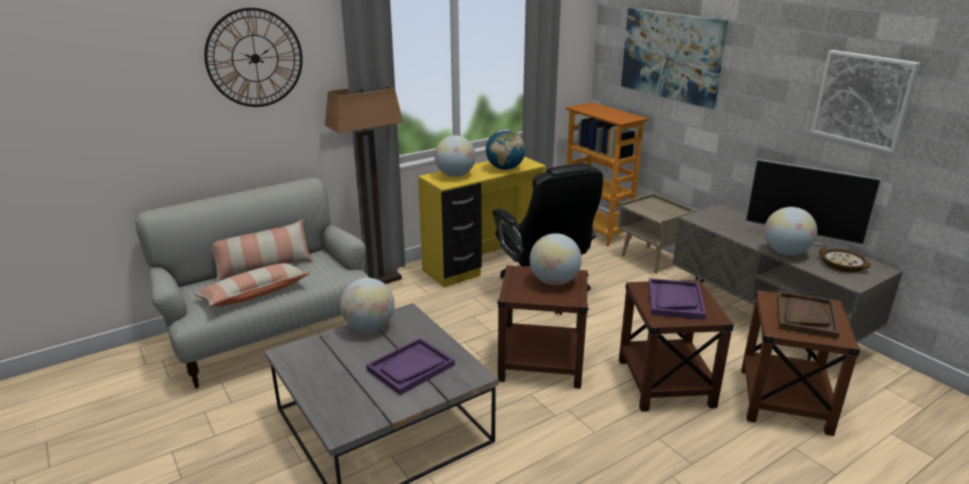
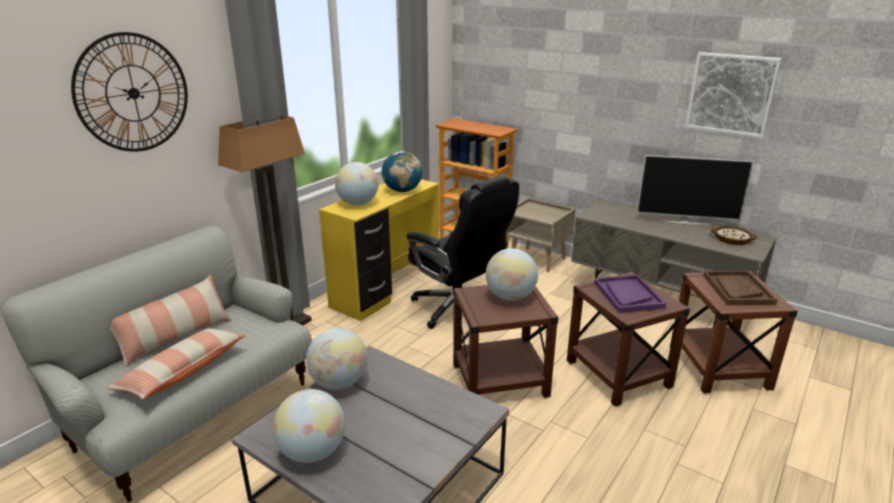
camera: 20 degrees left, 0 degrees up
purple tray [366,338,455,395] -> none
picture [621,8,728,109] -> none
globe [764,207,817,255] -> globe moved to [273,389,345,463]

